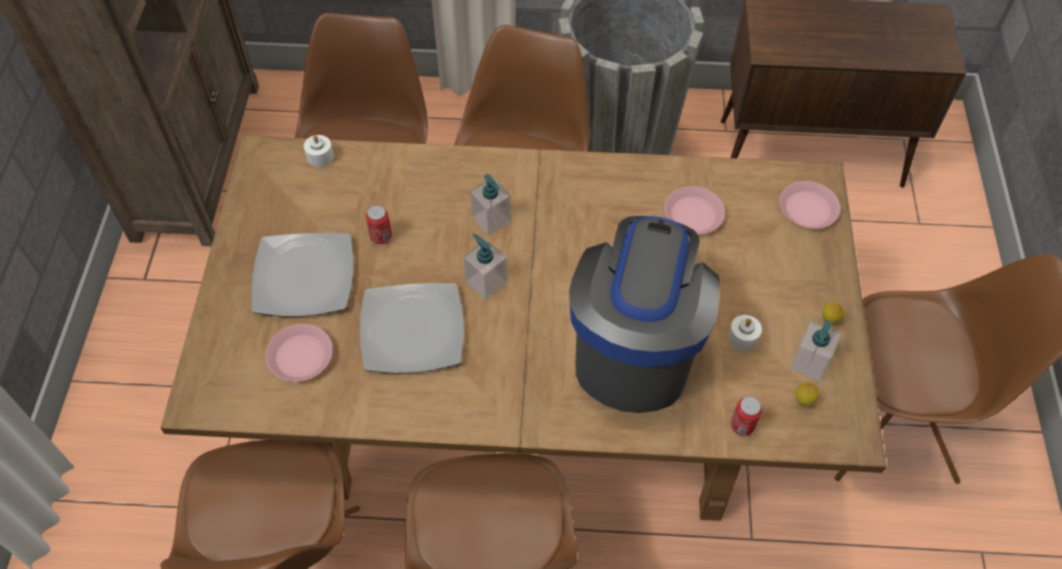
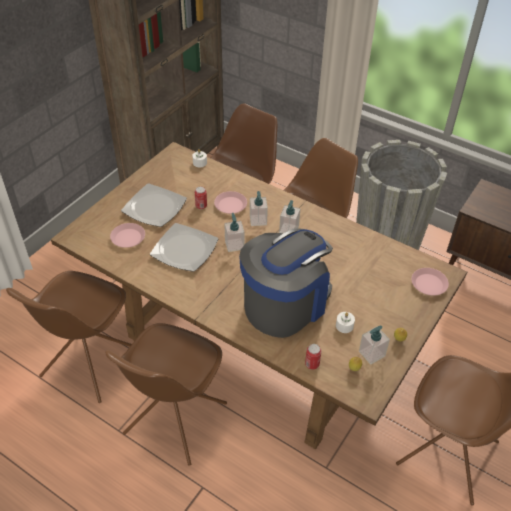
camera: 30 degrees right, 10 degrees down
pink plate [664,186,725,235] -> pink plate moved to [214,191,247,214]
none -> soap dispenser [279,200,300,233]

